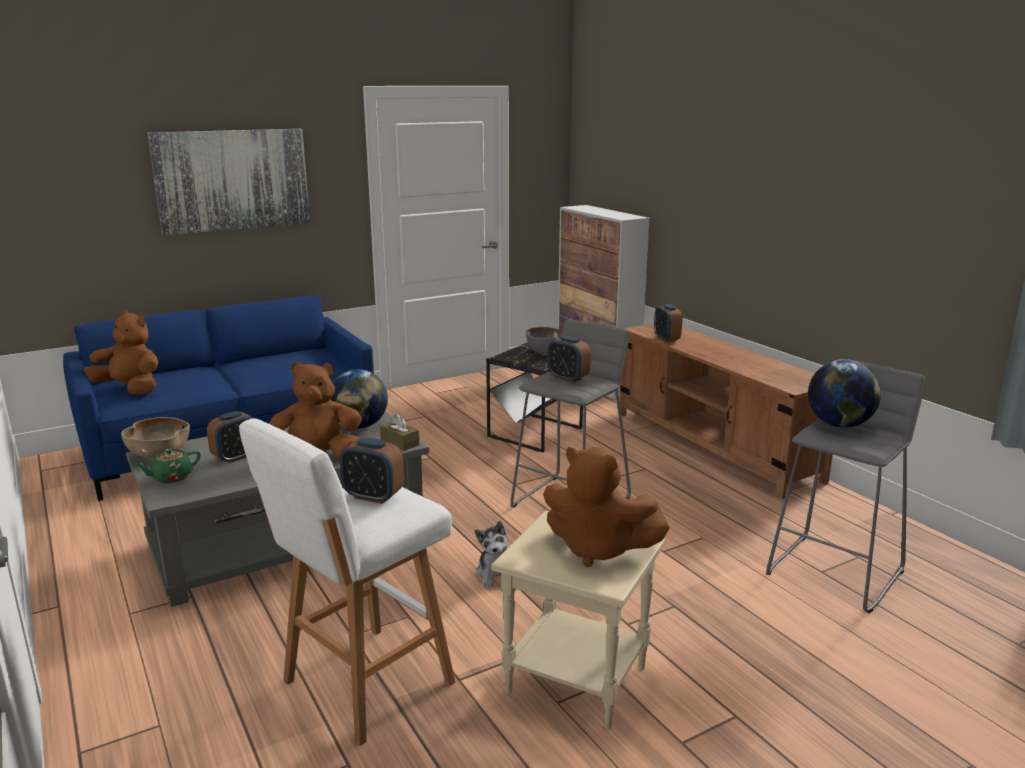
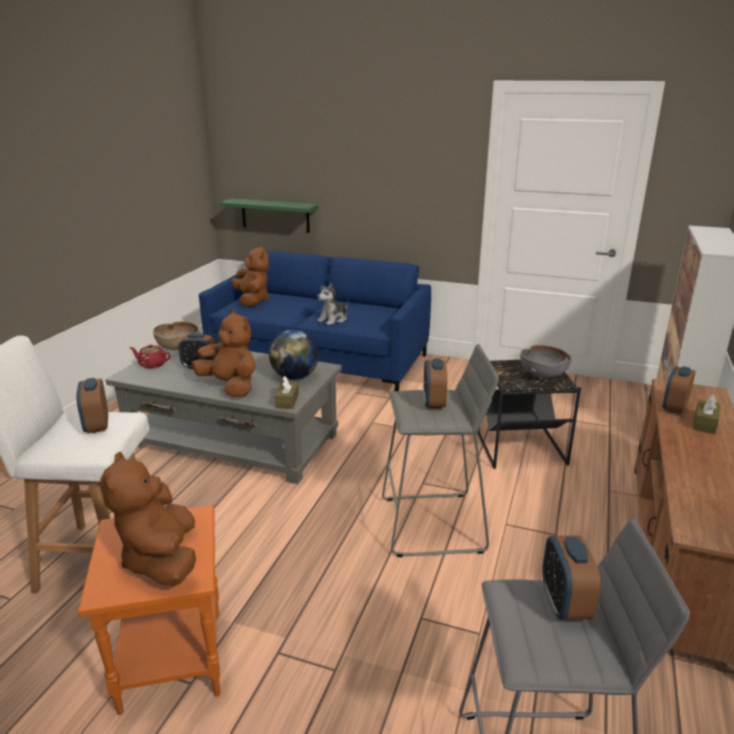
camera: 50 degrees right, 5 degrees up
green teapot [135,448,200,483] -> red teapot [129,344,171,369]
picture [147,129,310,235] -> none
plush toy [475,521,507,588] -> plush toy moved to [317,283,348,325]
beige side table [492,511,665,729] -> orange side table [78,505,221,715]
globe [808,359,881,428] -> alarm clock [542,535,601,620]
none -> green shelf [220,198,319,233]
none -> brown tissue box [693,395,720,434]

